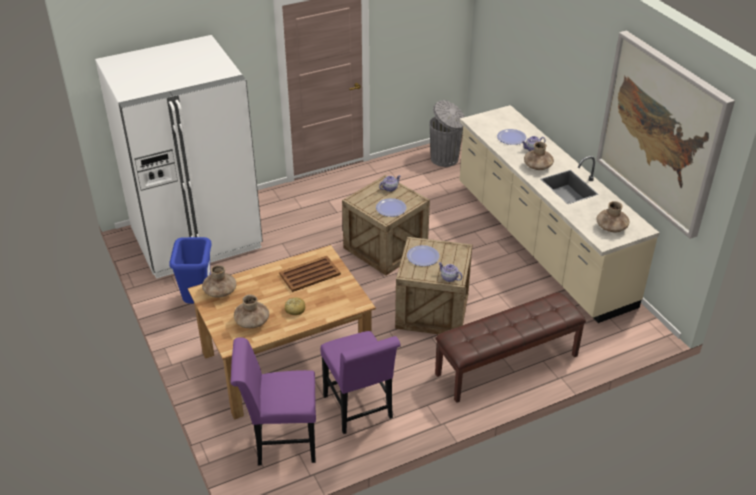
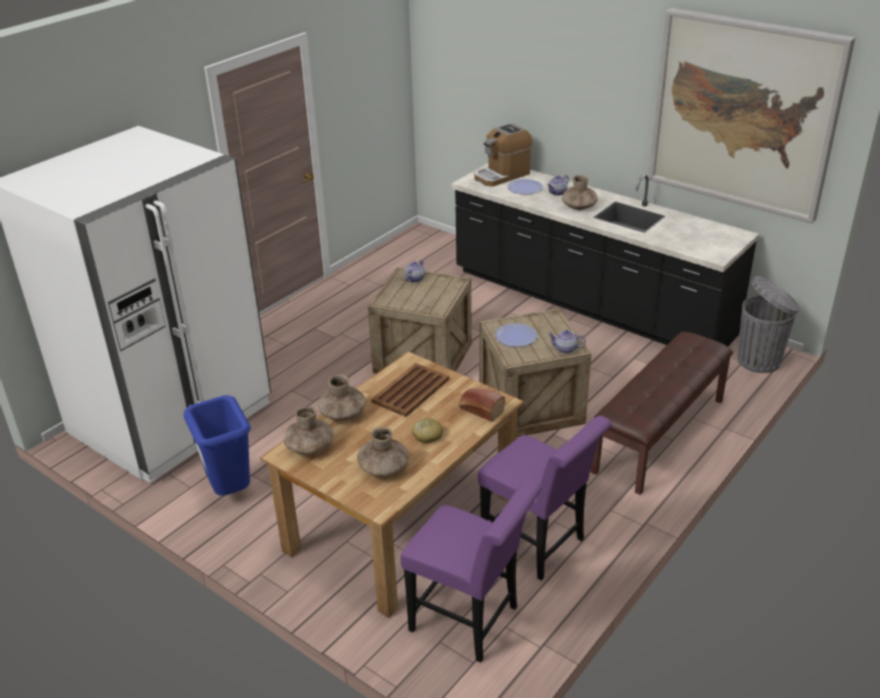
camera: 25 degrees left, 5 degrees down
purple chair [231,337,316,465] -> purple chair turned 120 degrees counterclockwise [400,480,542,663]
plate [376,198,407,217] -> none
grey trash can [429,100,464,167] -> grey trash can moved to [738,276,800,373]
beige counter [460,105,659,323] -> black counter [451,163,759,346]
brown vase [596,201,629,232] -> brown vase moved to [318,374,365,420]
none -> bread [459,388,505,422]
none -> coffee machine [475,124,532,187]

